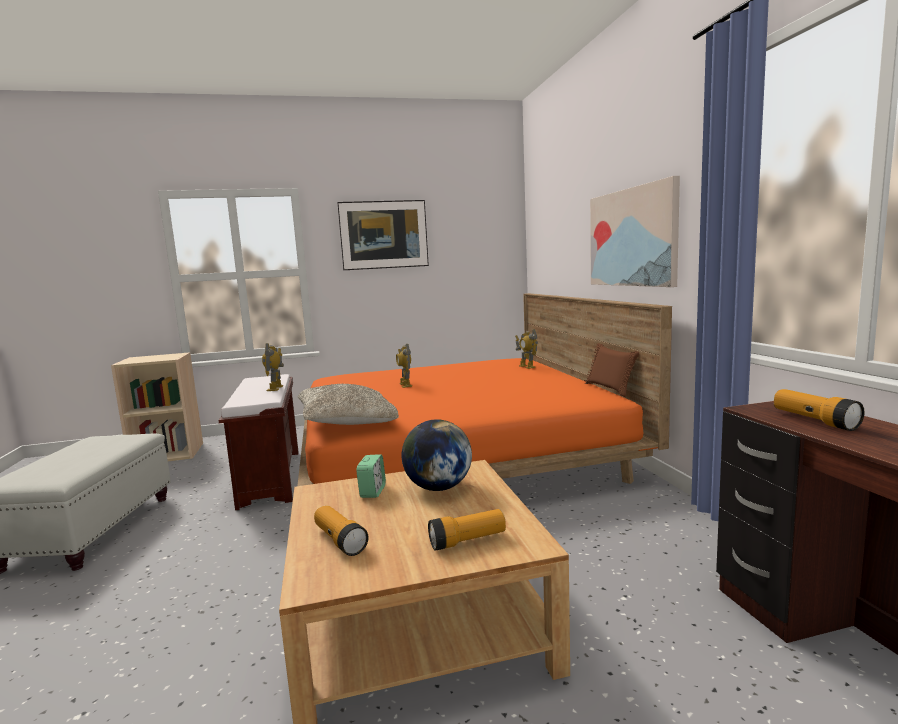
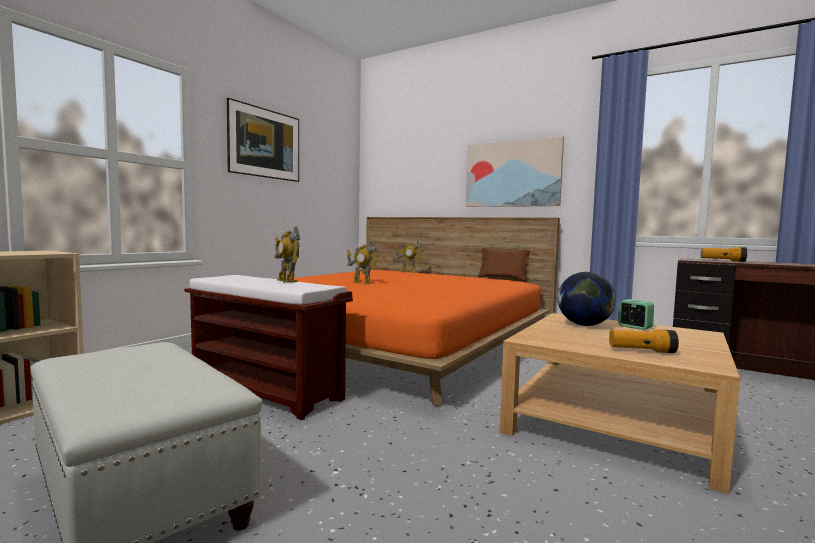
camera: 45 degrees left, 5 degrees down
beige pillow [298,384,399,425] -> none
alarm clock [356,454,386,498] -> alarm clock moved to [618,299,654,330]
flashlight [428,509,506,550] -> none

